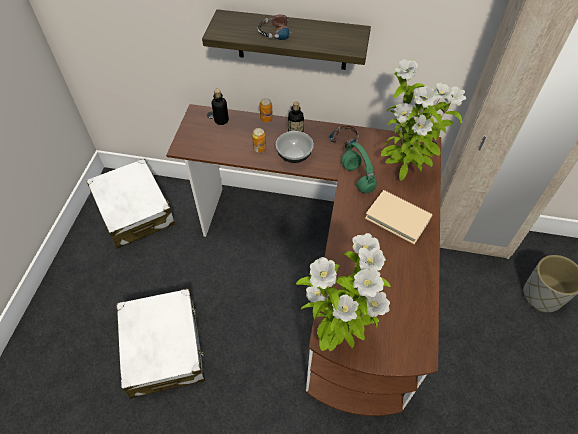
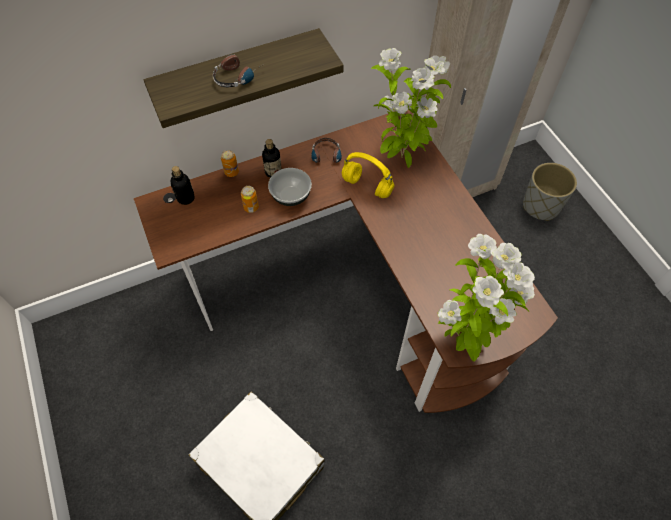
camera: 35 degrees left, 5 degrees up
white suitcase [86,159,175,249] -> none
green headphones [341,142,377,193] -> yellow headphones [342,152,394,198]
beige book [365,190,433,244] -> none

